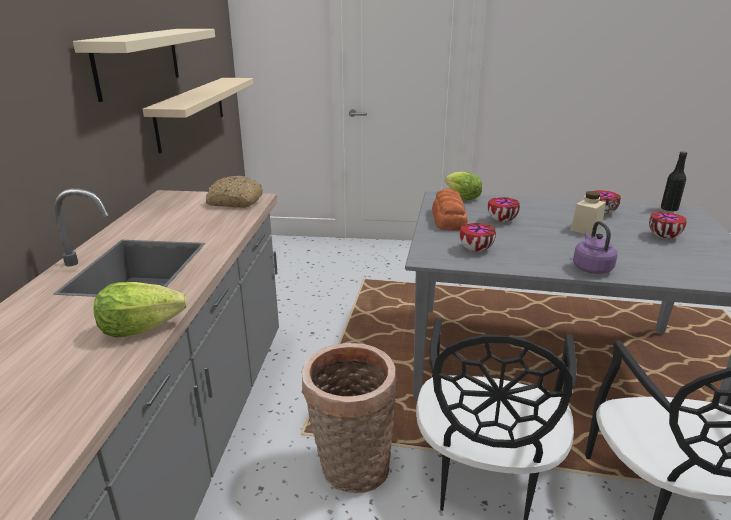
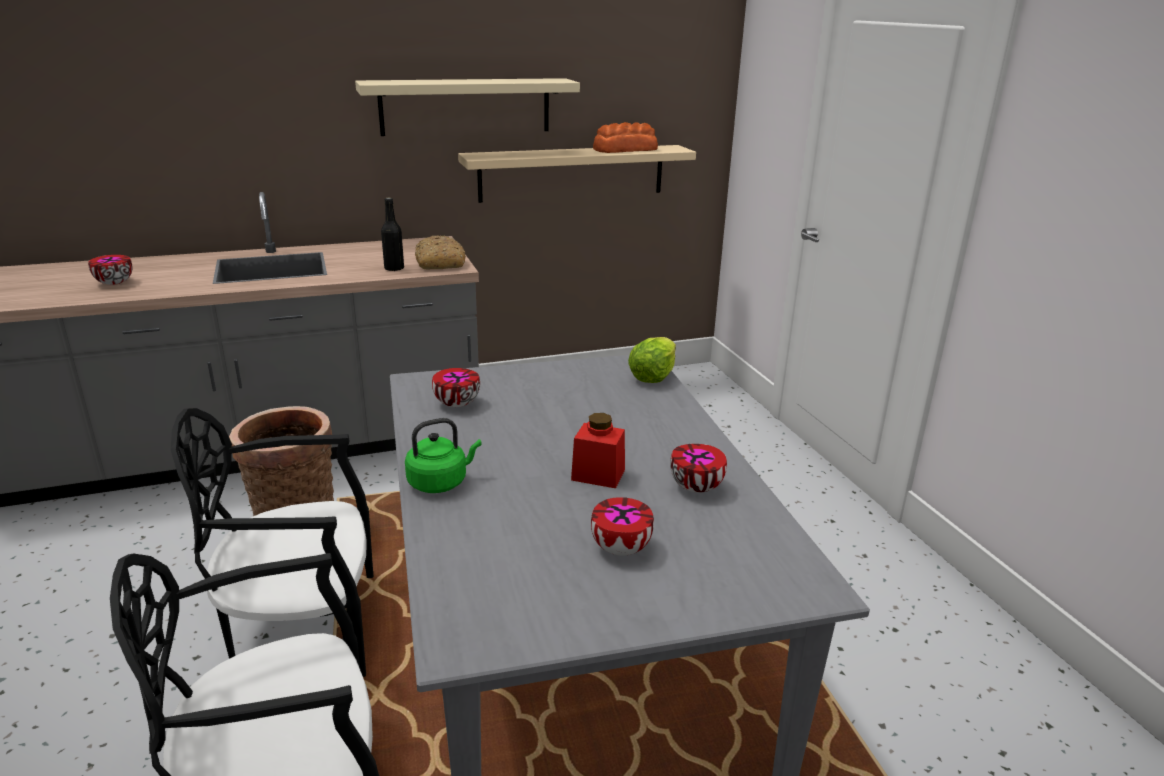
camera: 65 degrees right, 0 degrees up
lettuce [94,282,187,338] -> none
bread [432,189,468,231] -> bread moved to [593,122,658,153]
bowl [488,197,520,222] -> bowl moved to [88,255,133,285]
beige jar [571,191,606,236] -> red jar [571,413,625,488]
purple kettle [573,221,617,274] -> green kettle [405,418,482,493]
black bottle [661,151,687,211] -> black bottle moved to [381,198,404,271]

